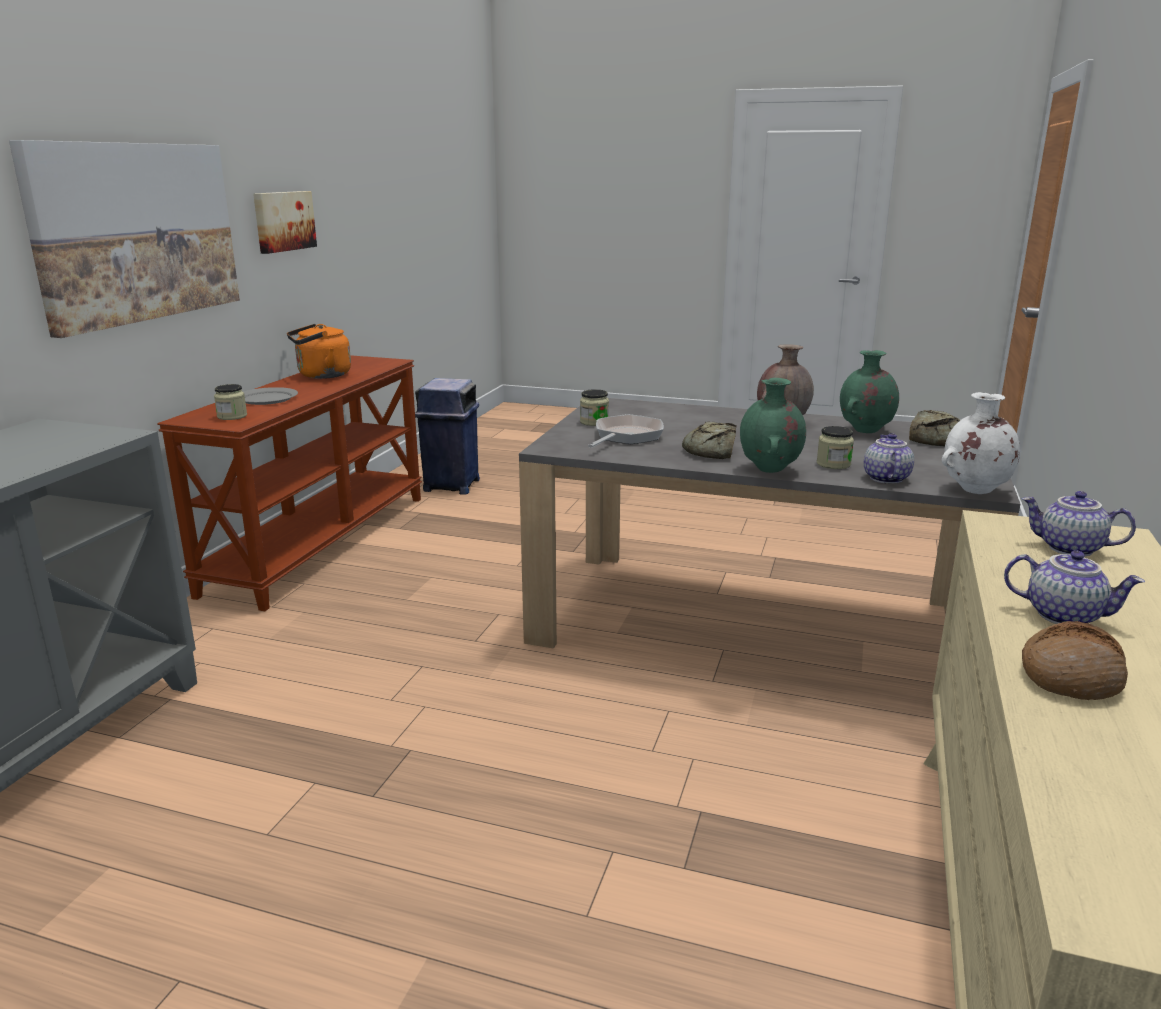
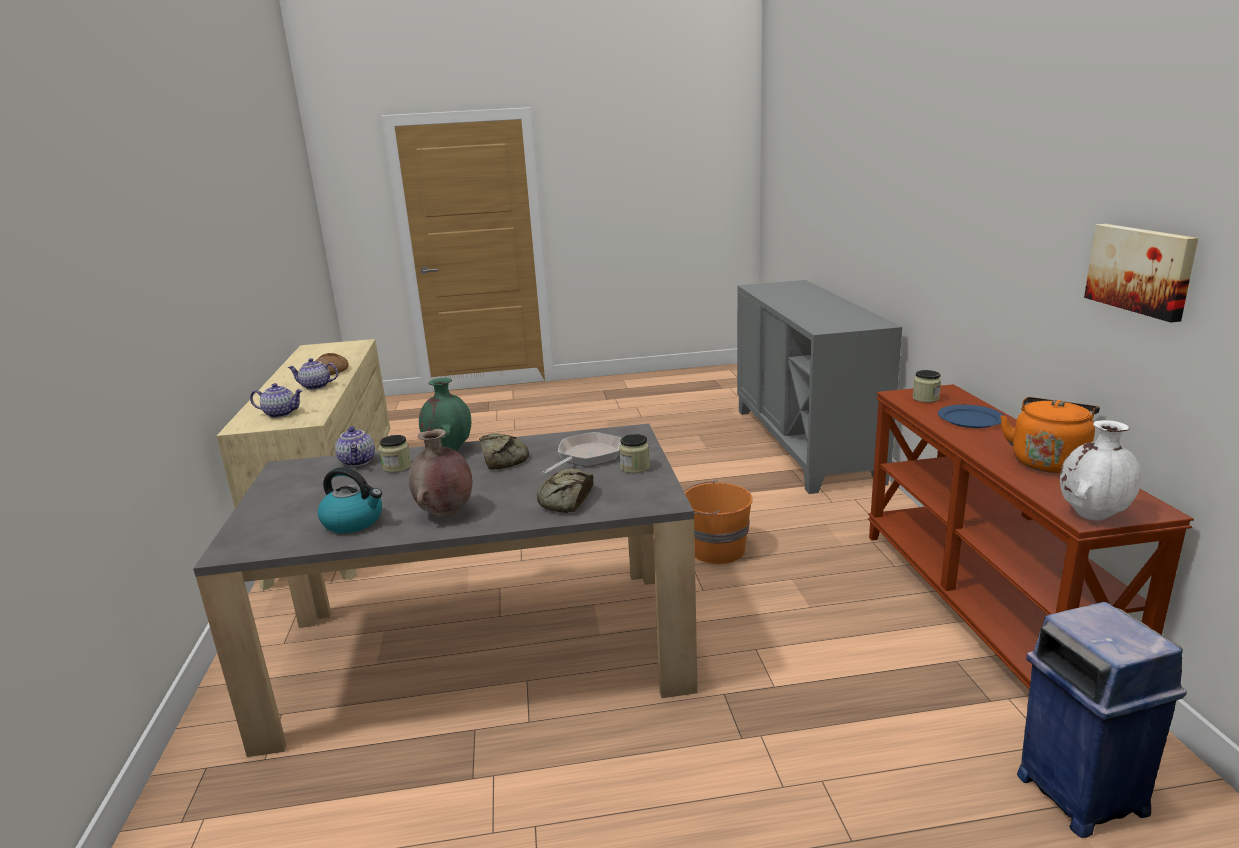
camera: 155 degrees right, 0 degrees up
picture [9,140,240,338] -> none
grey plate [243,387,298,405] -> blue plate [938,405,1004,428]
frying pan [588,414,664,448] -> frying pan turned 150 degrees counterclockwise [542,432,621,475]
green vase [840,350,899,433] -> kettle [318,467,382,533]
bread [909,410,960,446] -> bread moved to [537,468,593,513]
white vase [942,392,1021,494] -> white vase moved to [1060,420,1142,521]
none -> orange bucket [684,480,753,564]

